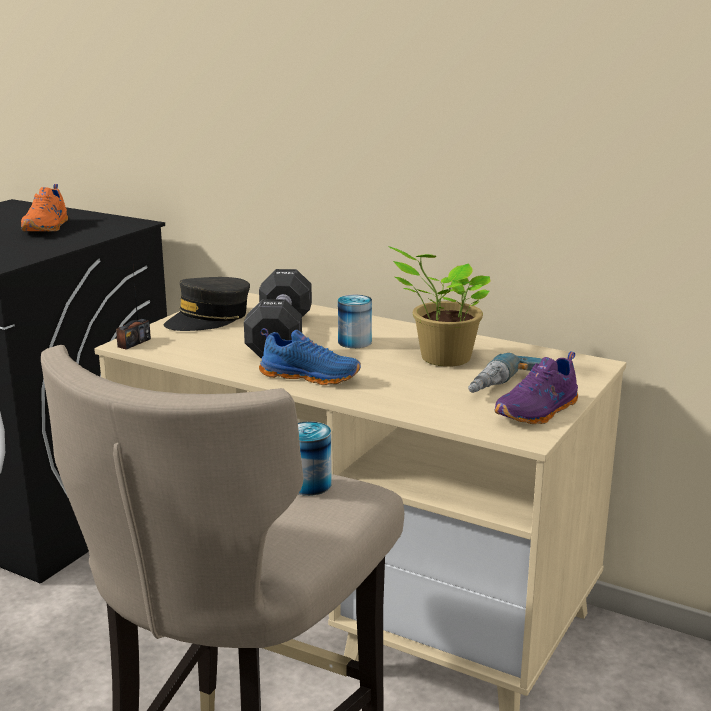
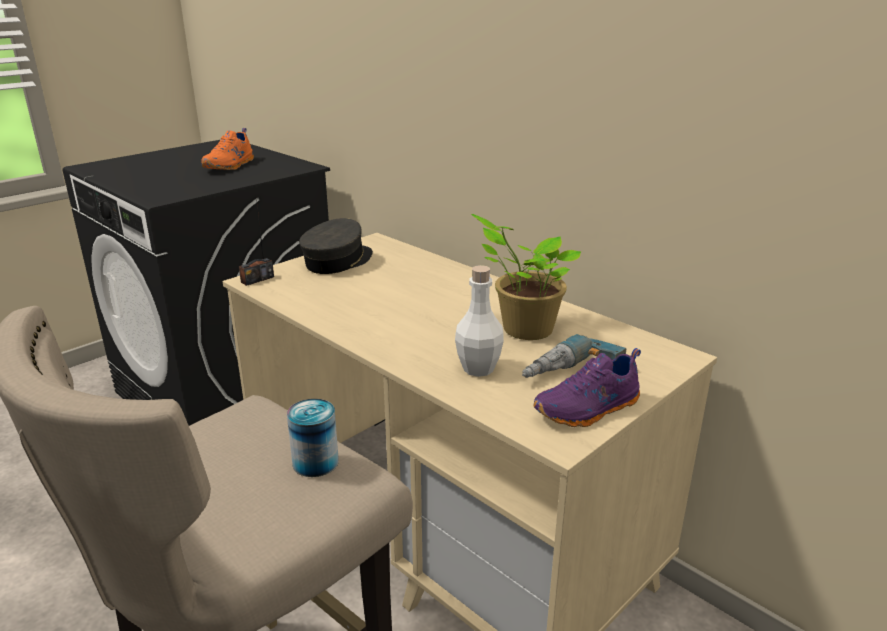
camera: 15 degrees right, 5 degrees up
grey cap [164,277,250,331] -> grey cap turned 150 degrees clockwise [299,218,373,274]
black dumbbell [244,269,312,359] -> none
blue shoe [259,328,361,385] -> none
can [338,295,372,348] -> none
none -> white bottle [455,265,504,377]

